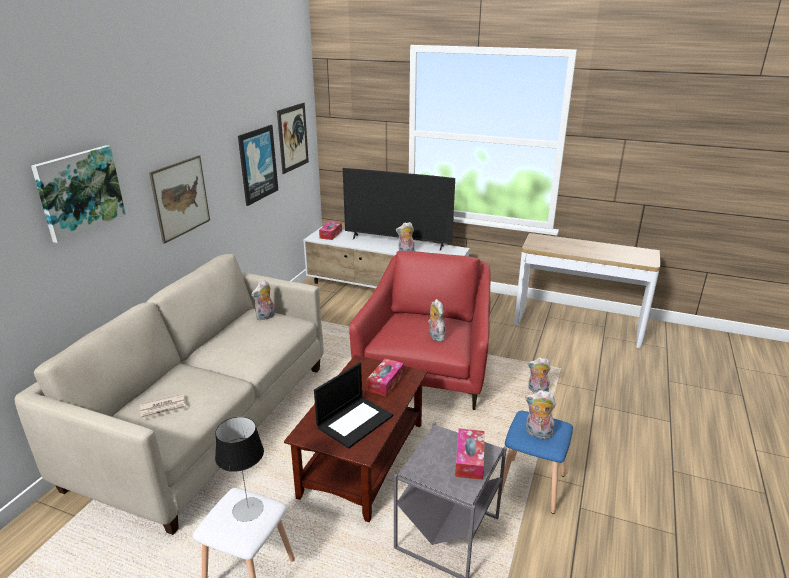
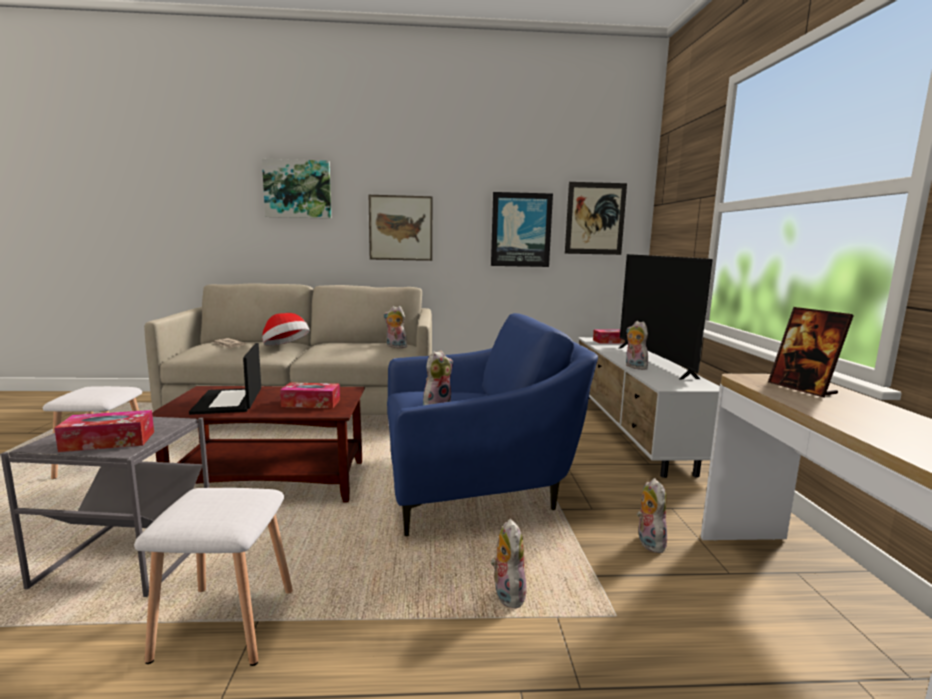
camera: 65 degrees right, 15 degrees down
table lamp [215,417,264,522] -> none
laptop [314,362,393,449] -> laptop turned 60 degrees clockwise [189,343,261,415]
red armchair [349,251,491,410] -> blue armchair [387,313,598,536]
blue stool [497,411,573,514] -> white stool [134,488,293,666]
plush toy [525,390,556,439] -> plush toy moved to [637,478,667,553]
none -> hat [262,313,310,346]
none -> picture frame [768,307,854,398]

